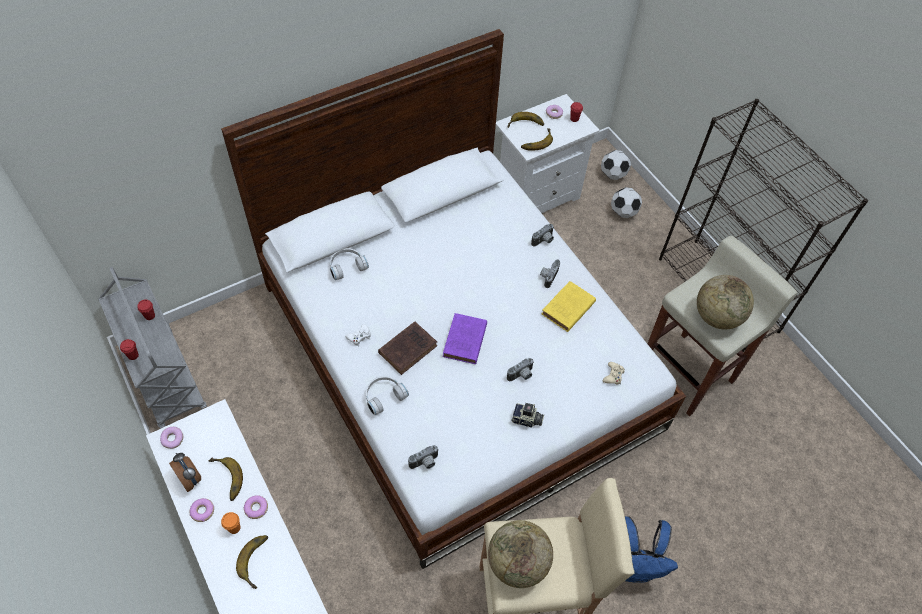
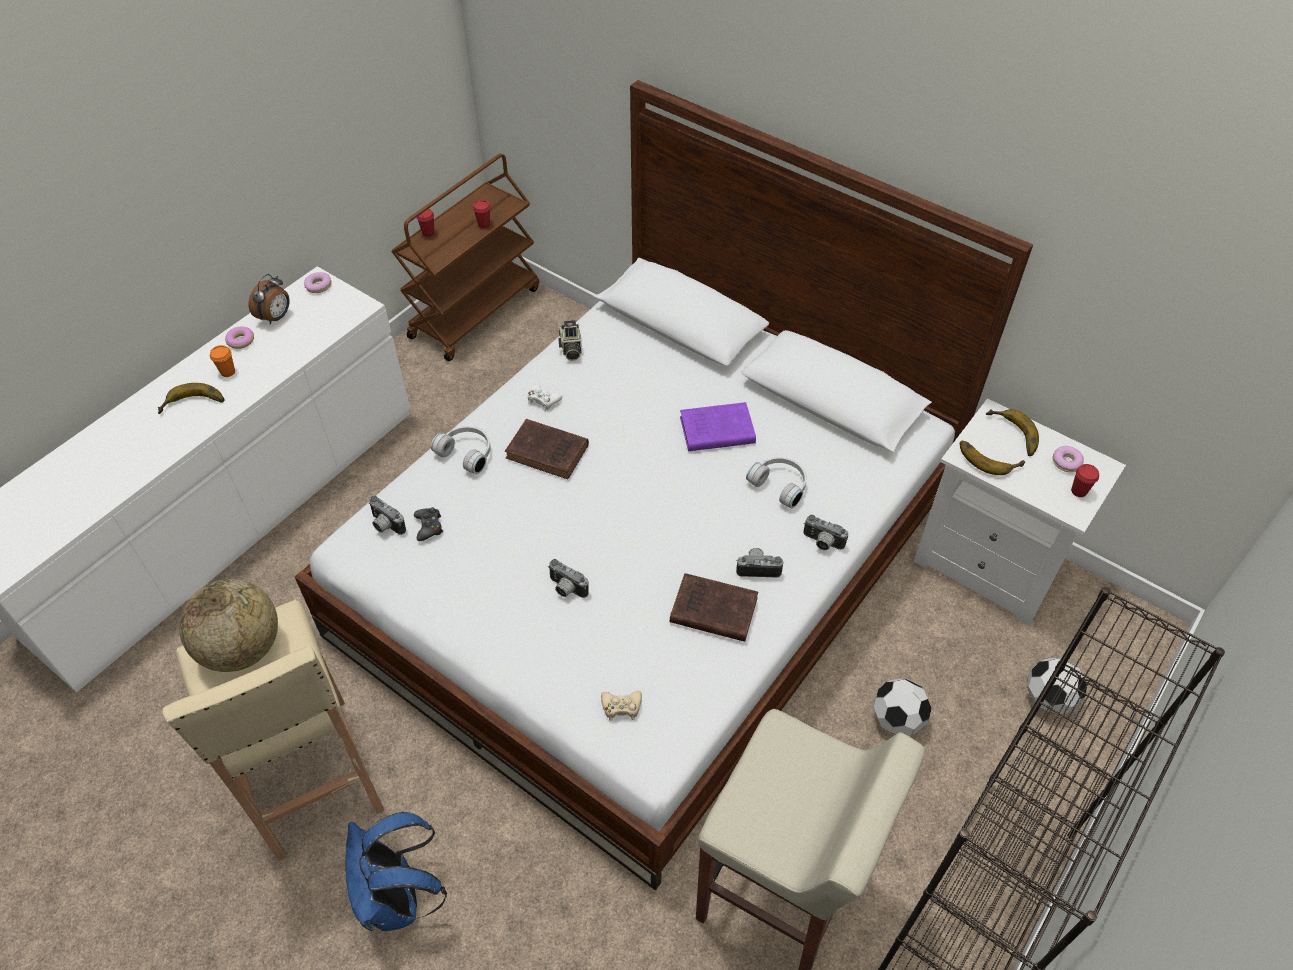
camera: 70 degrees right, 5 degrees down
grey cart [98,267,207,429] -> brown cart [391,153,539,361]
banana [209,457,243,501] -> none
donut [244,495,268,519] -> none
white headphones [330,248,369,280] -> white headphones moved to [746,457,807,508]
purple book [443,313,487,364] -> purple book moved to [680,402,756,451]
camera [512,403,544,428] -> camera moved to [558,320,582,361]
yellow book [541,281,596,332] -> brown book [670,573,758,642]
football [601,150,631,180] -> football moved to [873,678,932,736]
globe [697,275,754,329] -> none
none -> black game controller [414,507,443,541]

